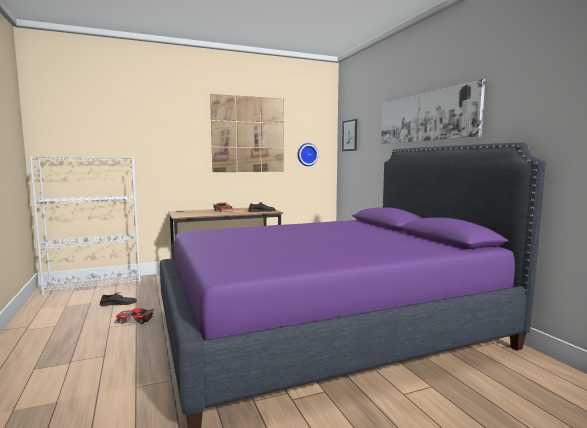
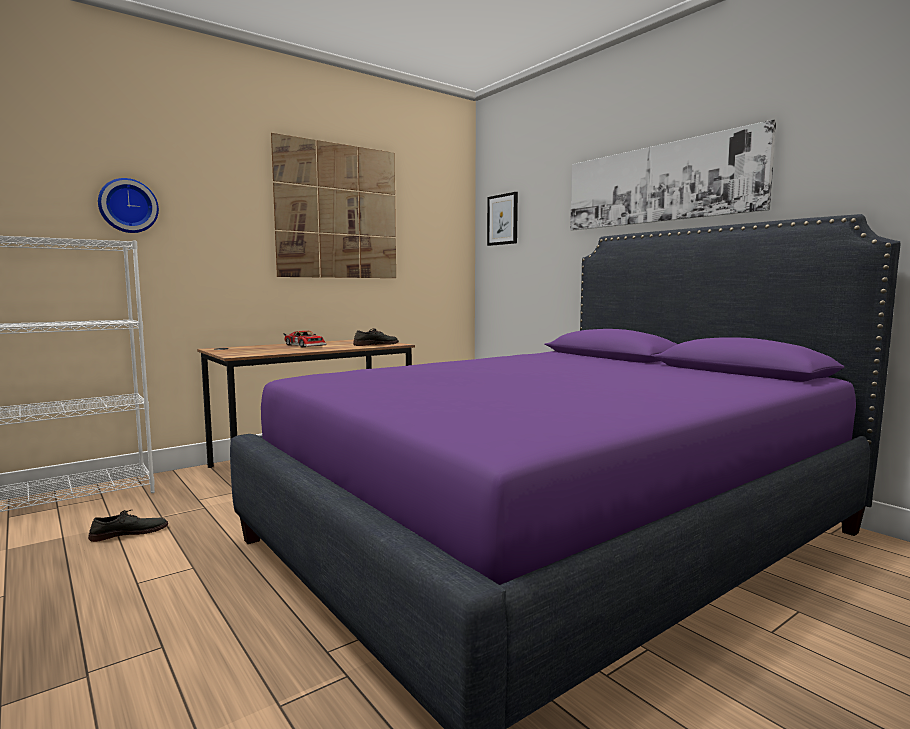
camera: 15 degrees left, 0 degrees up
toy car [114,308,154,324] -> none
wall clock [298,143,319,166] -> wall clock moved to [98,178,159,233]

